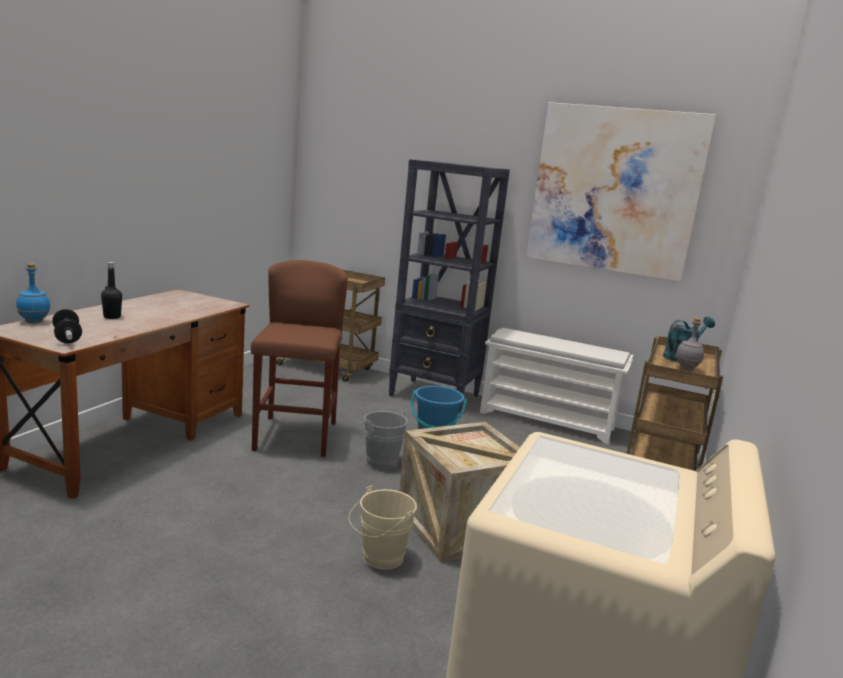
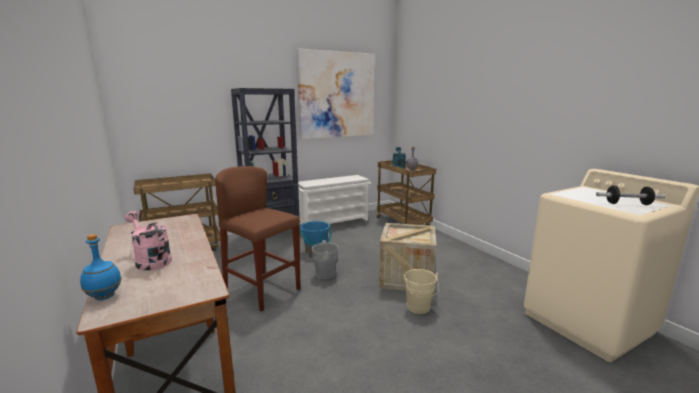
camera: 50 degrees left, 0 degrees up
dumbbell [52,309,82,343] -> dumbbell moved to [596,186,665,205]
black bottle [101,262,122,319] -> pink watering can [125,211,172,270]

